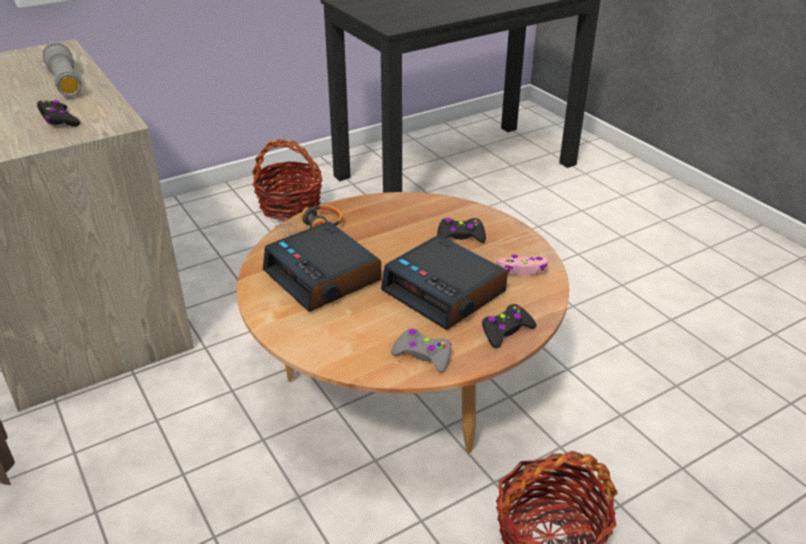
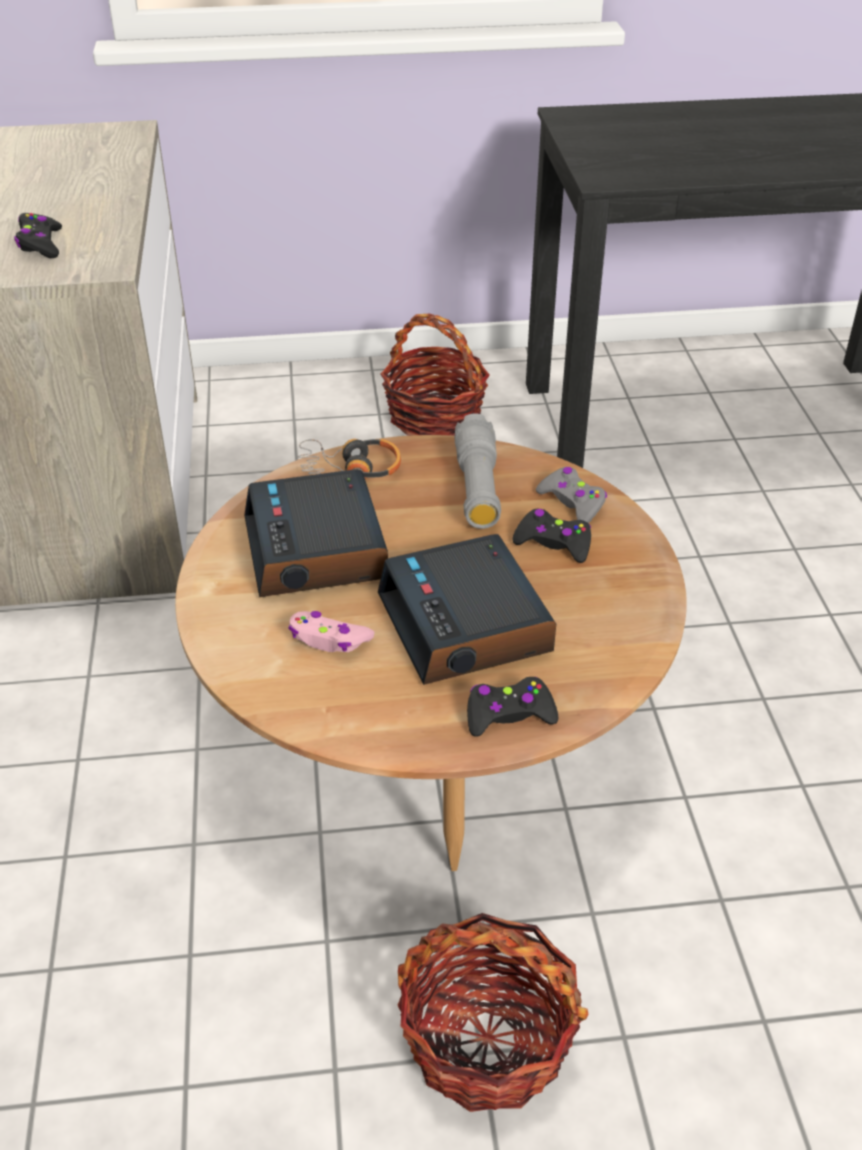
camera: 25 degrees right, 5 degrees up
grey flashlight [42,41,82,96] -> grey flashlight moved to [454,414,501,529]
grey game controller [391,328,451,373] -> grey game controller moved to [536,467,607,523]
pink game controller [496,255,548,275] -> pink game controller moved to [288,611,375,652]

